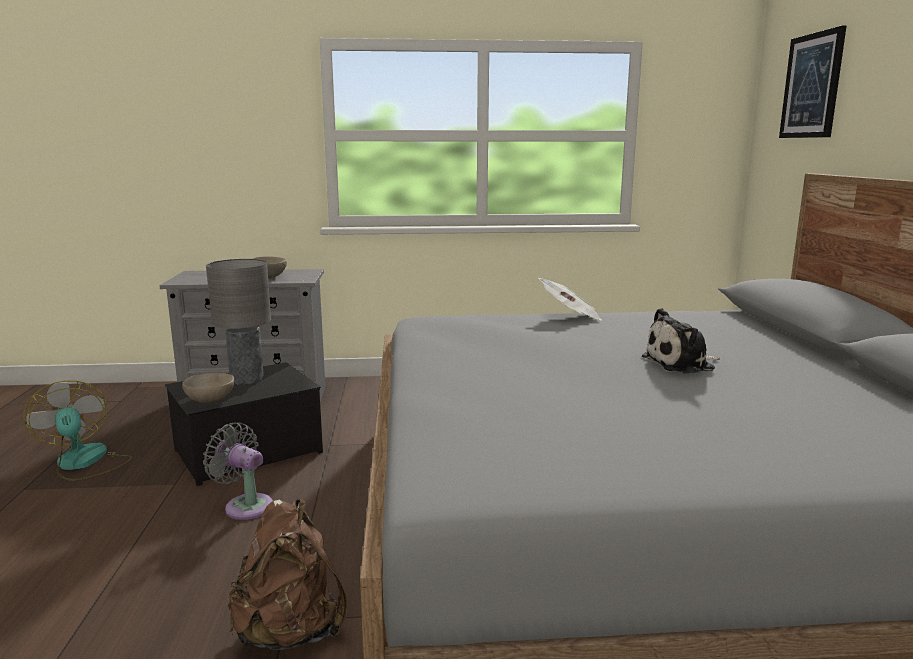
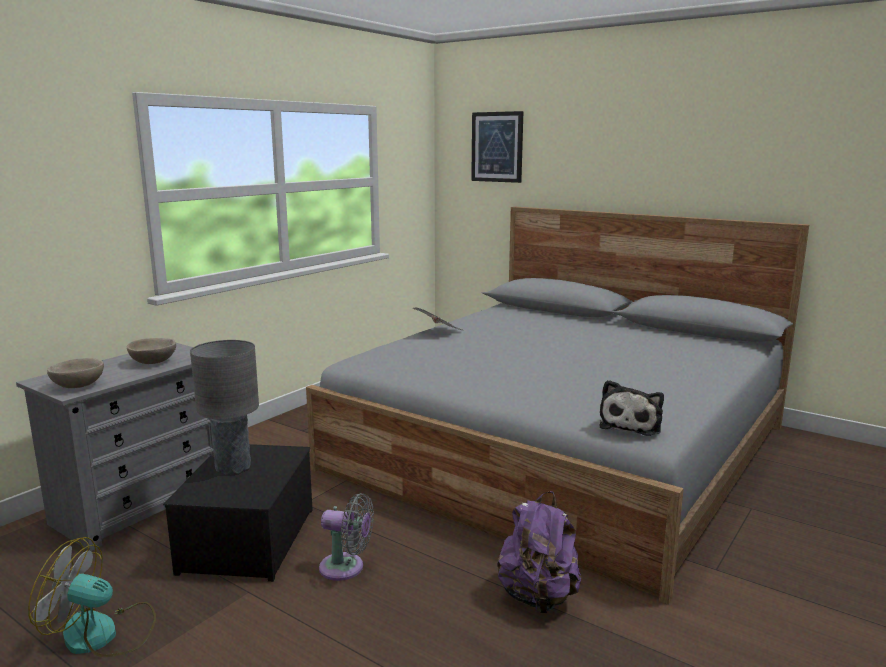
camera: 50 degrees left, 0 degrees up
beige bowl [182,373,234,403] -> beige bowl moved to [47,358,104,388]
grey fan [203,422,273,520] -> grey fan turned 150 degrees counterclockwise [319,493,374,581]
brown backpack [228,499,347,650] -> purple backpack [497,491,581,613]
plush toy [642,308,720,374] -> plush toy moved to [600,380,664,436]

